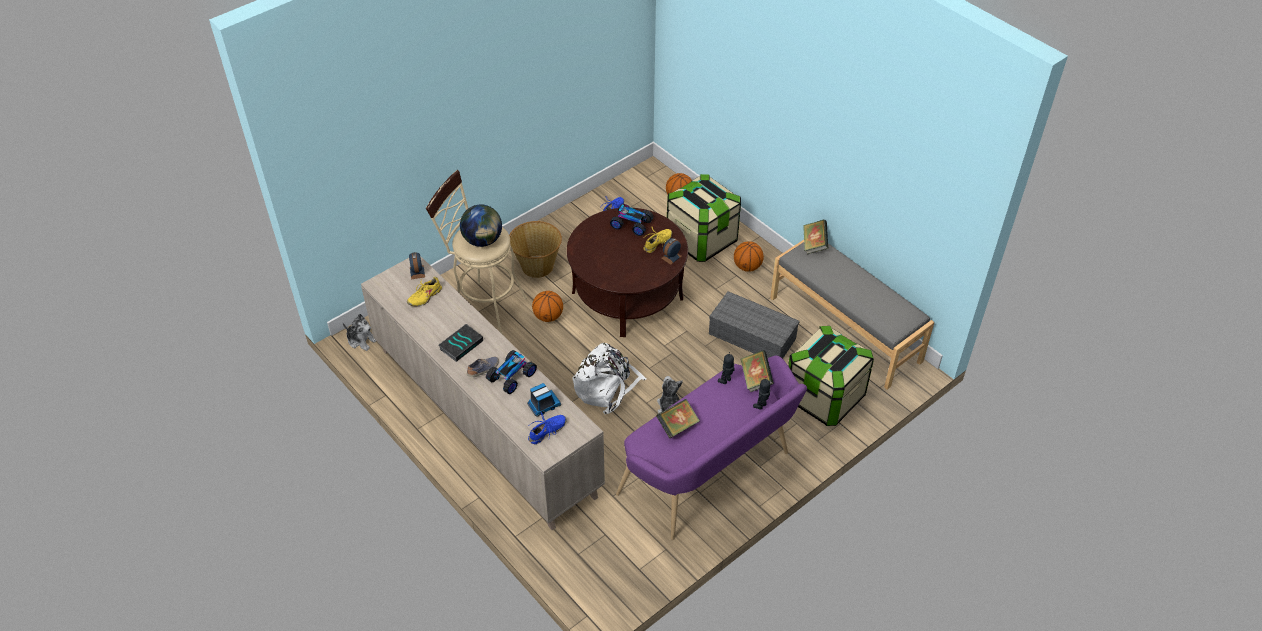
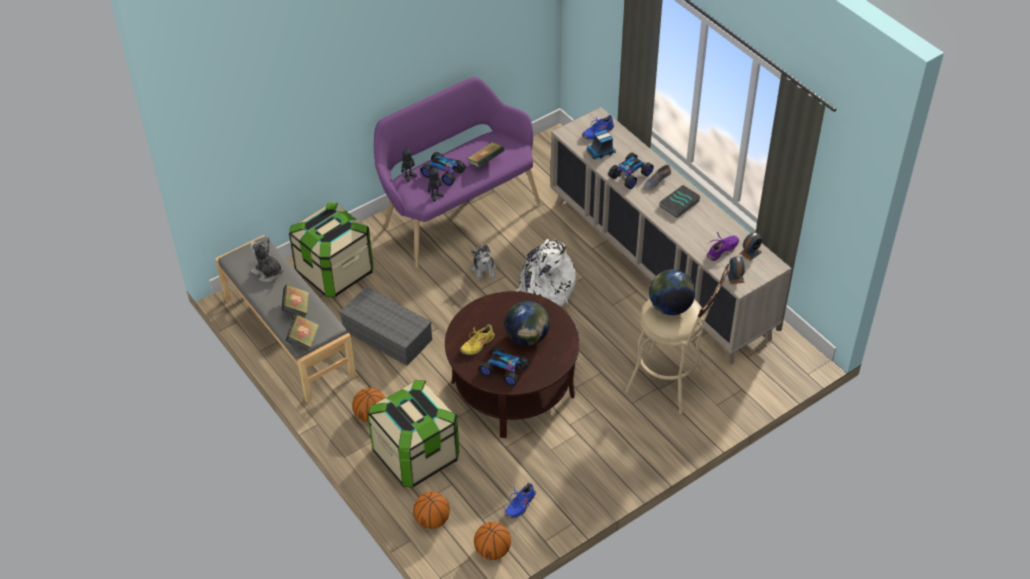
camera: 175 degrees left, 0 degrees up
plush toy [343,314,376,351] -> plush toy moved to [250,237,283,282]
yellow shoe [407,277,442,306] -> purple shoe [707,232,739,261]
basket [509,221,562,278] -> none
basketball [532,291,563,322] -> basketball moved to [474,522,511,560]
alarm clock [661,238,682,265] -> alarm clock moved to [740,233,762,261]
book [741,350,774,392] -> book moved to [281,285,309,318]
none -> toy car [420,152,466,186]
none -> globe [505,301,550,346]

